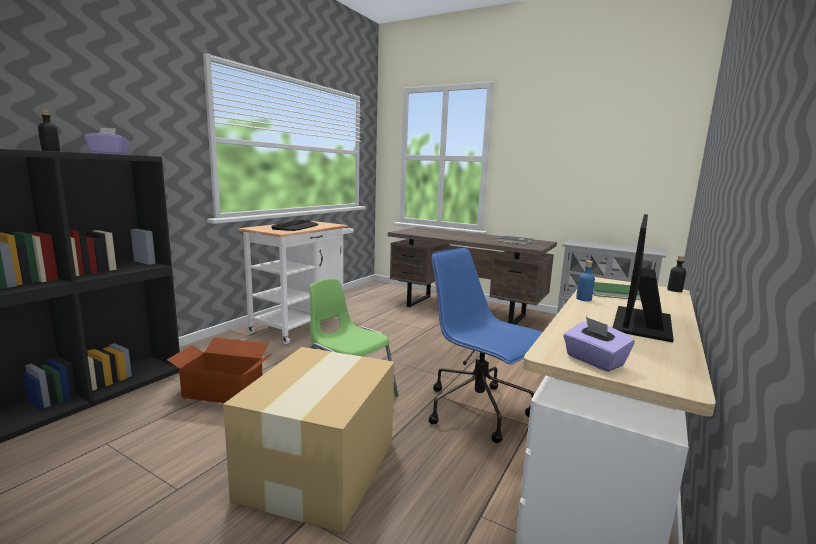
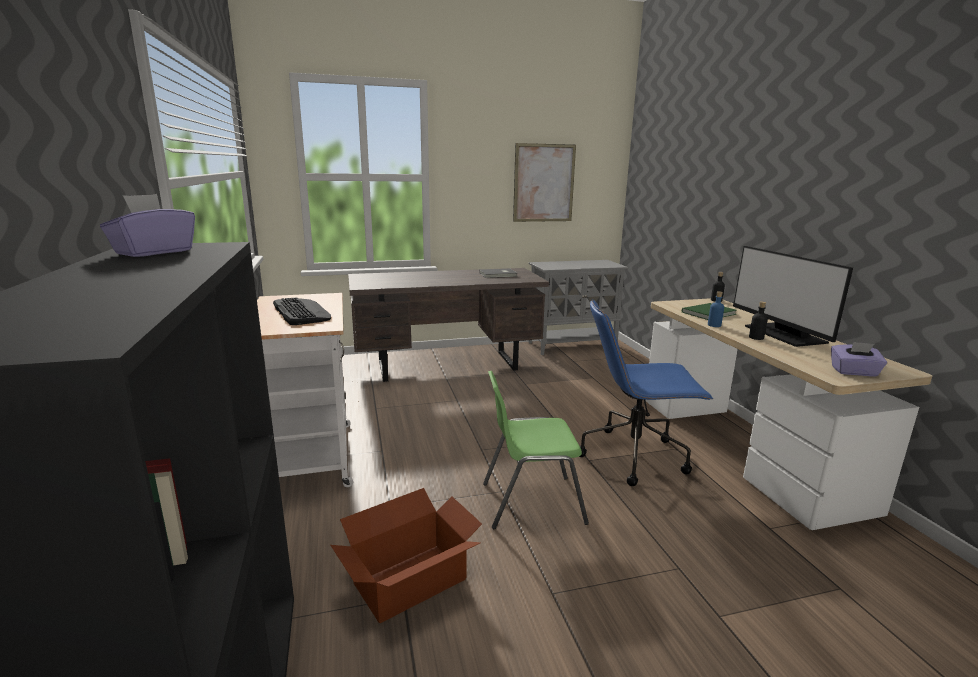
camera: 45 degrees left, 5 degrees up
black bottle [38,109,60,152] -> black bottle moved to [749,302,768,340]
cardboard box [223,347,395,534] -> none
none -> picture [513,143,576,222]

